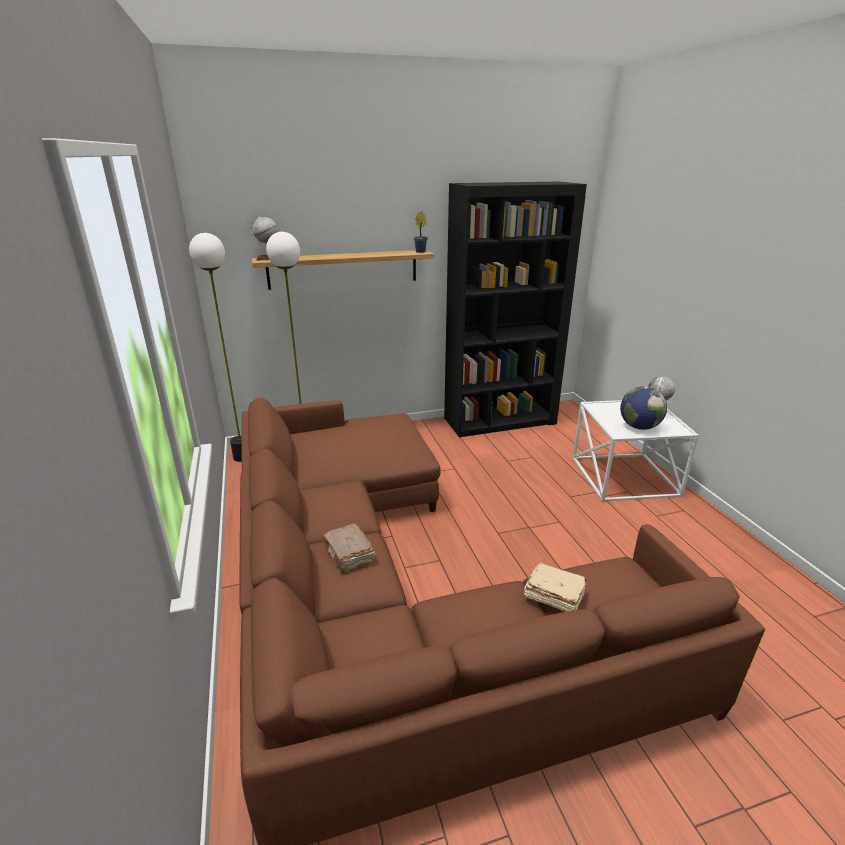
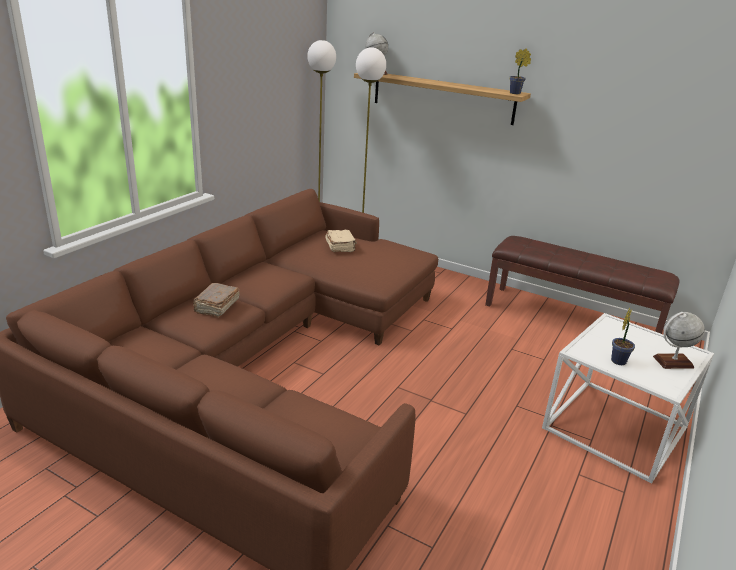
camera: 45 degrees right, 0 degrees up
black bookcase [444,182,587,437] -> brown bench [485,236,679,334]
beige book [524,563,587,612] -> beige book moved to [325,230,357,252]
globe [620,386,667,430] -> potted plant [611,308,635,365]

